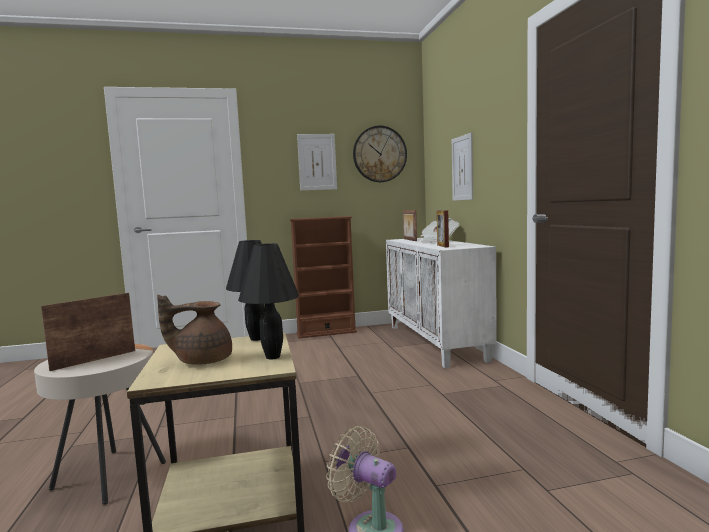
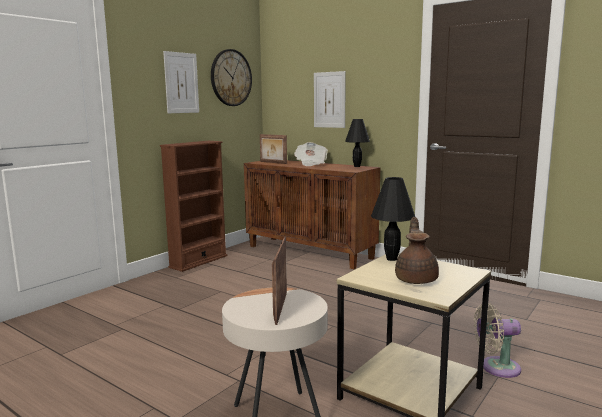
camera: 40 degrees left, 5 degrees up
brown teapot [157,294,232,365] -> brown teapot turned 150 degrees clockwise [395,217,439,284]
black table lamp [238,243,299,359] -> black table lamp moved to [345,119,370,167]
white cabinet [386,238,497,368] -> brown cabinet [244,160,380,269]
picture frame [437,210,449,248] -> none

